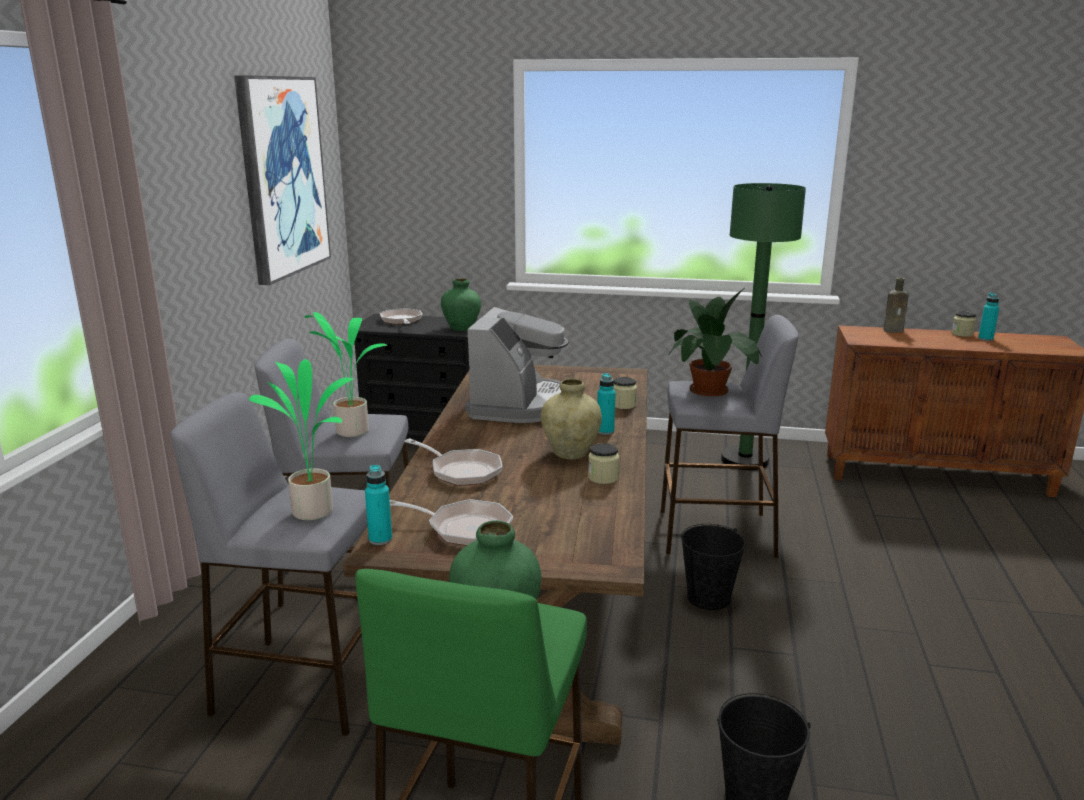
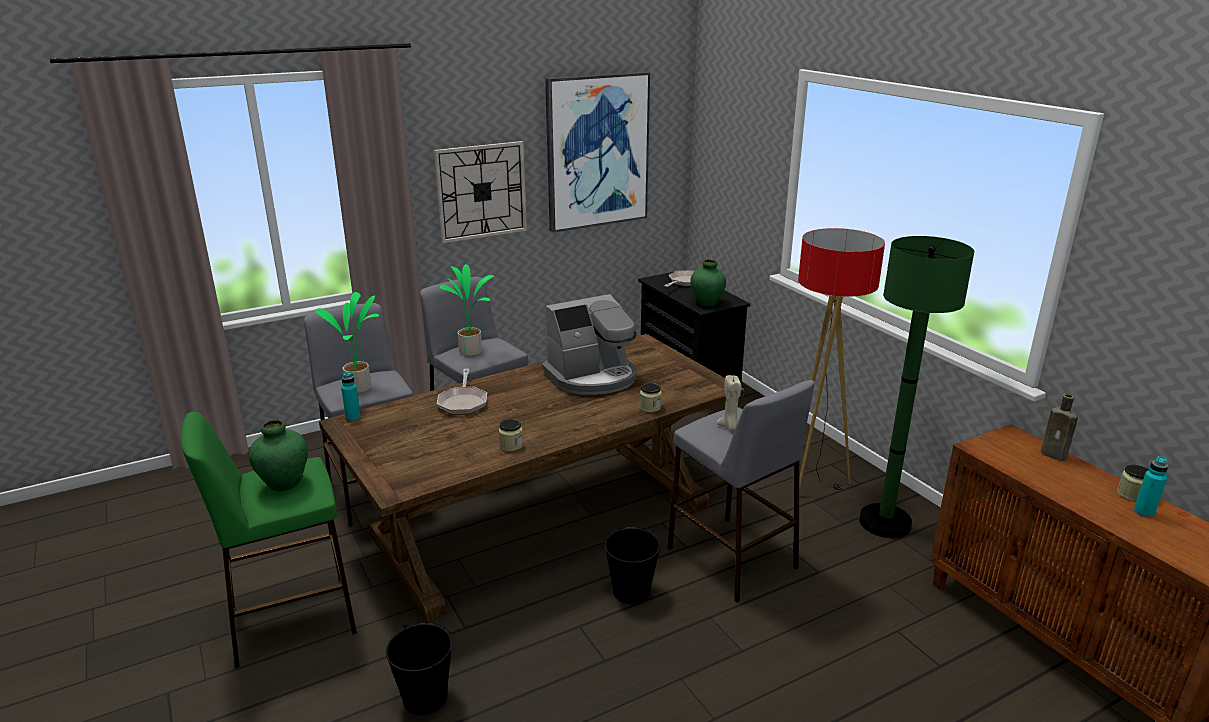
camera: 50 degrees right, 5 degrees up
frying pan [390,499,513,546] -> none
beige vase [541,379,602,460] -> none
turquoise bottle [597,373,616,435] -> none
potted plant [668,288,762,396] -> beige candle [717,375,742,430]
none -> wall clock [434,141,527,243]
none -> floor lamp [798,228,885,491]

